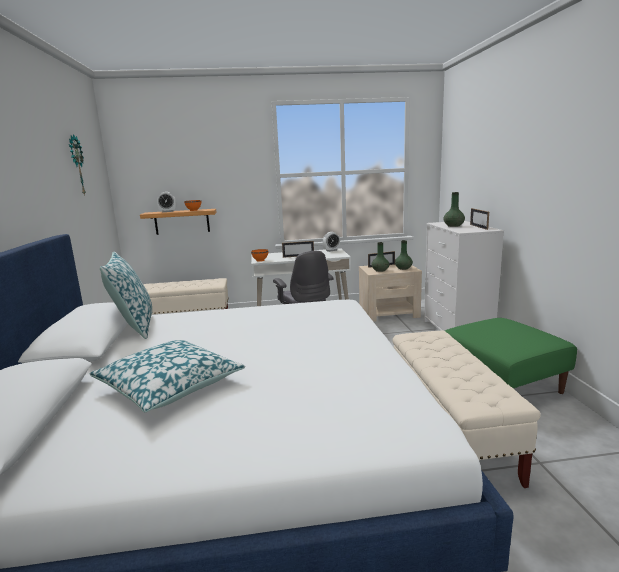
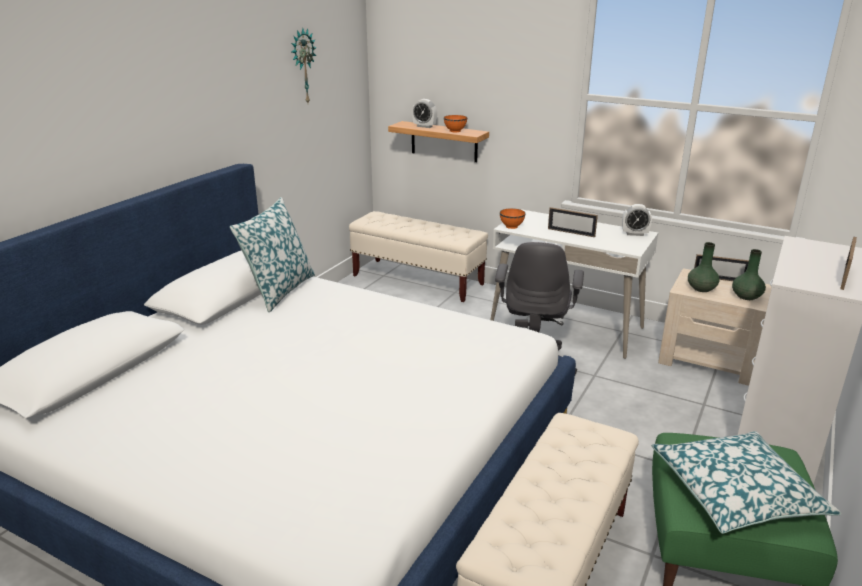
camera: 35 degrees right, 10 degrees up
pillow [89,340,245,412] -> pillow moved to [652,431,842,534]
green vase [443,192,465,227] -> none

